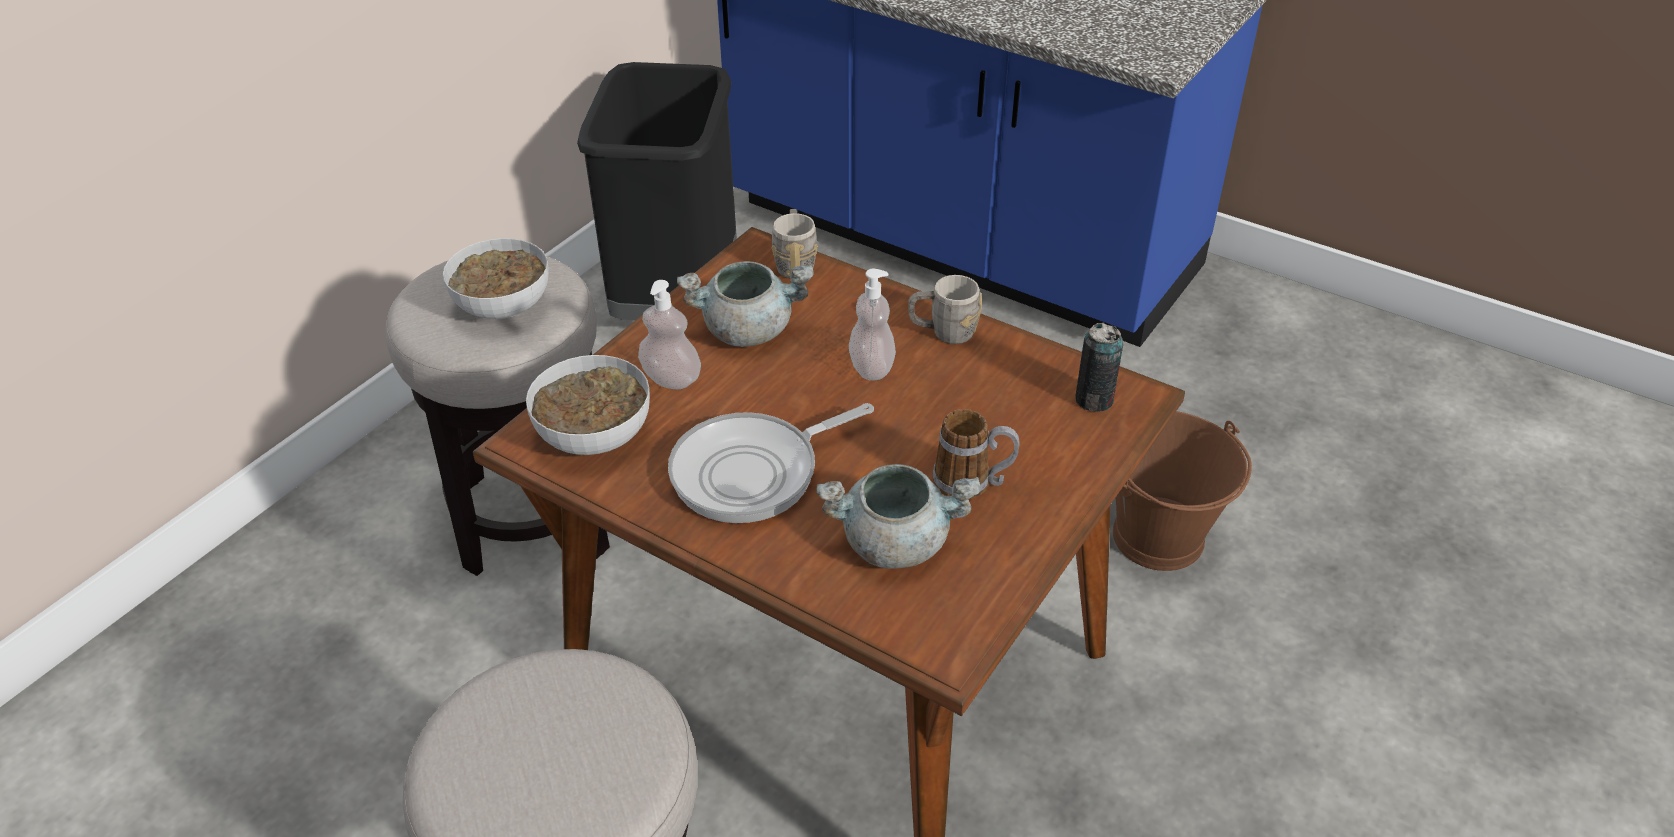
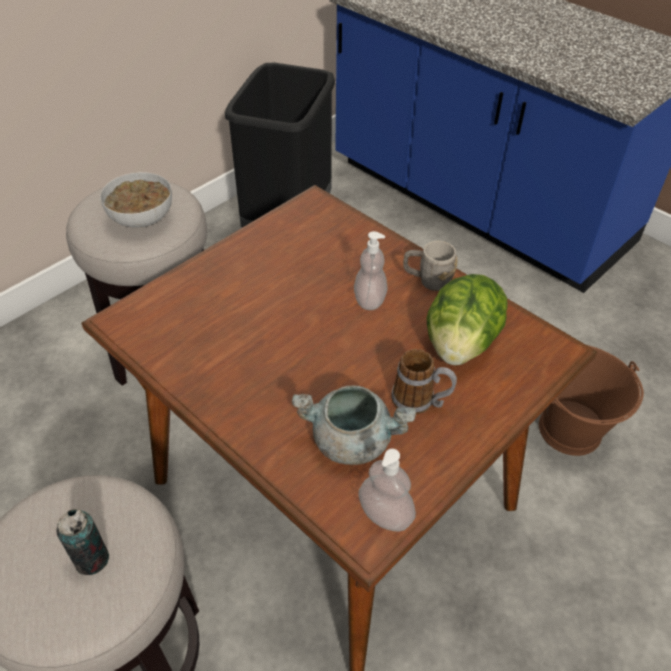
camera: 10 degrees right, 5 degrees up
bowl [526,355,650,455] -> none
soap dispenser [638,280,701,389] -> soap dispenser moved to [358,449,416,532]
frying pan [668,403,874,523] -> none
grey cooking pot [677,261,814,347] -> none
grey mug [771,209,818,279] -> none
can [1076,323,1124,412] -> can moved to [56,509,109,575]
none -> lettuce [427,274,508,366]

